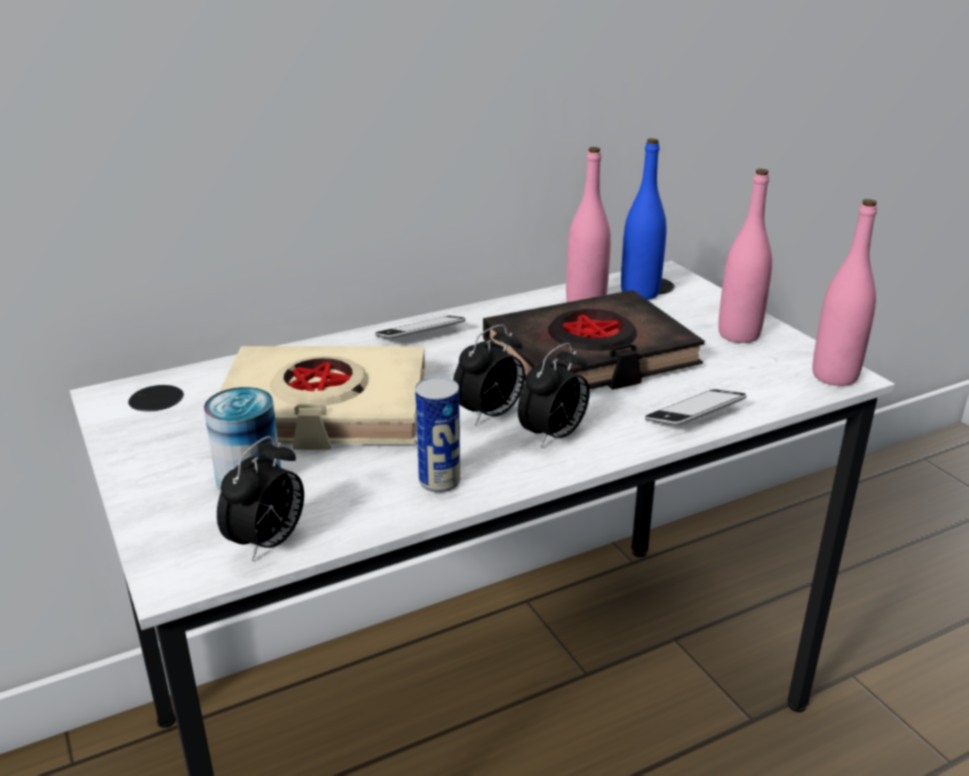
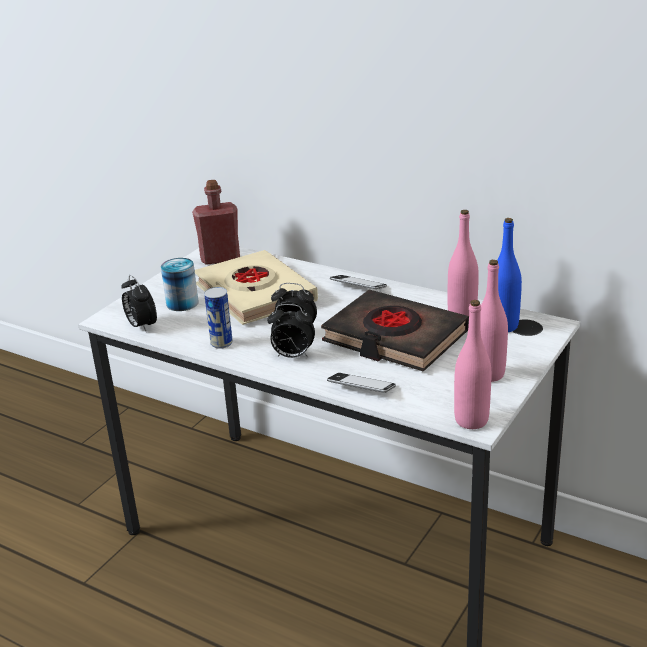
camera: 60 degrees right, 0 degrees up
alarm clock [217,436,304,561] -> alarm clock turned 60 degrees clockwise [121,275,157,333]
none -> red bottle [192,180,240,265]

